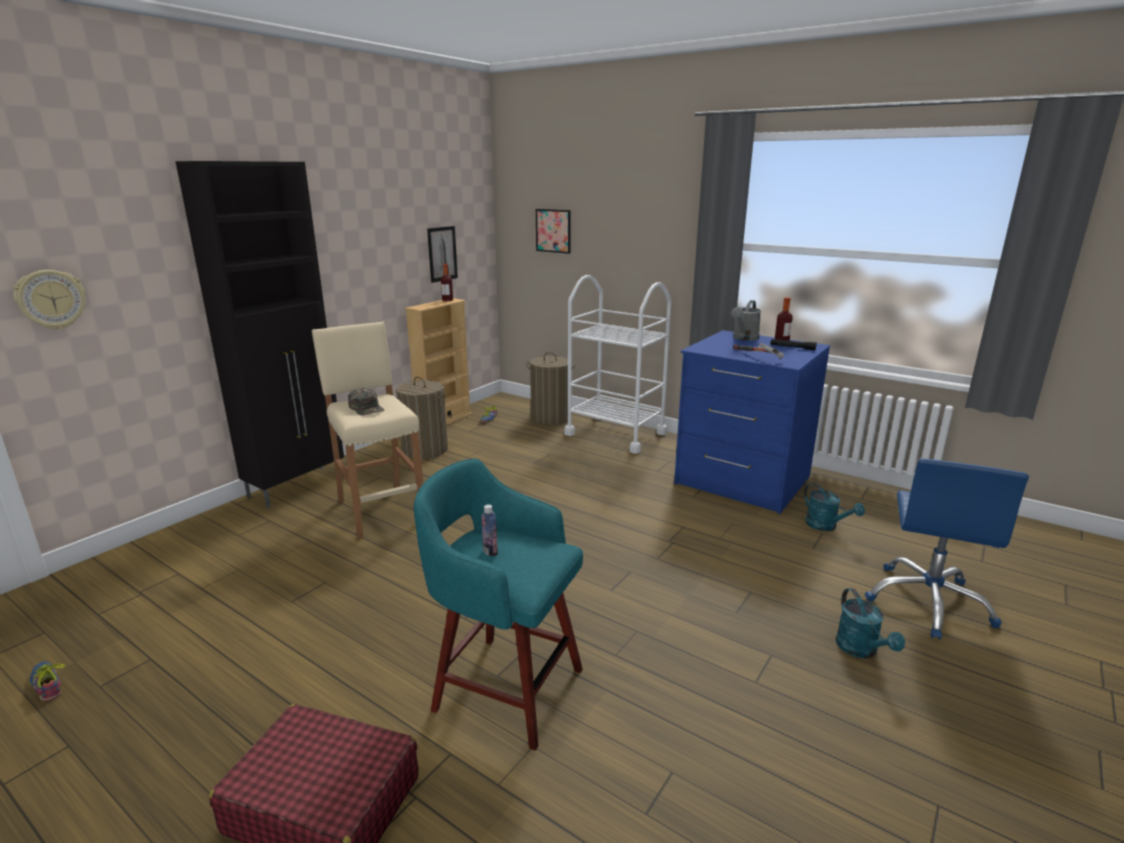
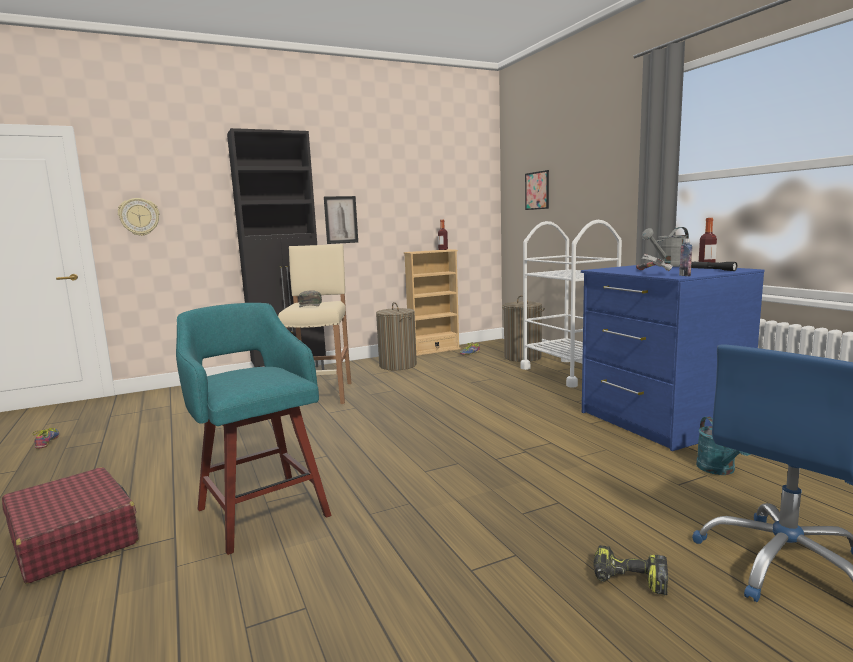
camera: 30 degrees right, 10 degrees down
picture [427,226,458,283] -> picture moved to [324,196,358,244]
bottle [481,504,498,557] -> bottle moved to [679,238,692,276]
turquoise watering can [836,588,905,658] -> power drill [593,545,668,595]

